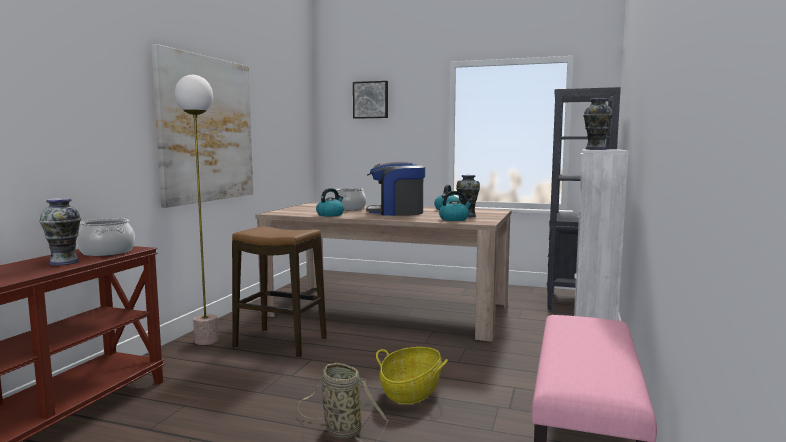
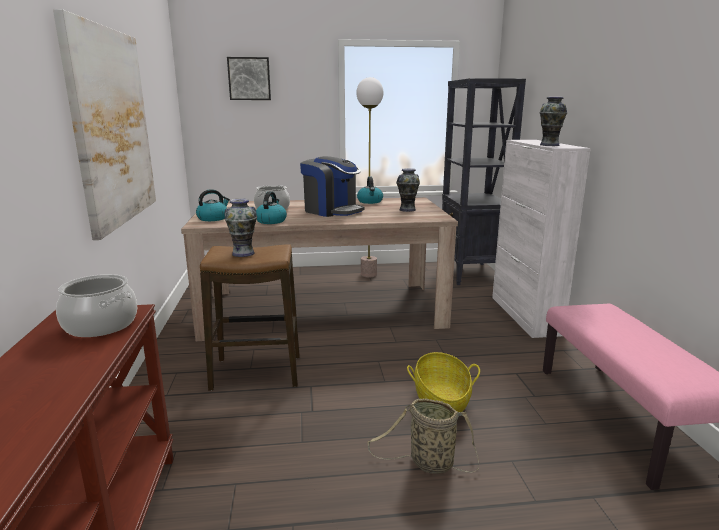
camera: 25 degrees left, 10 degrees up
vase [39,198,81,266] -> vase moved to [225,198,257,257]
floor lamp [175,75,218,345] -> floor lamp moved to [356,77,384,277]
coffee machine [366,162,425,216] -> coffee machine turned 120 degrees counterclockwise [300,156,364,217]
kettle [439,191,472,221] -> kettle moved to [196,189,230,221]

